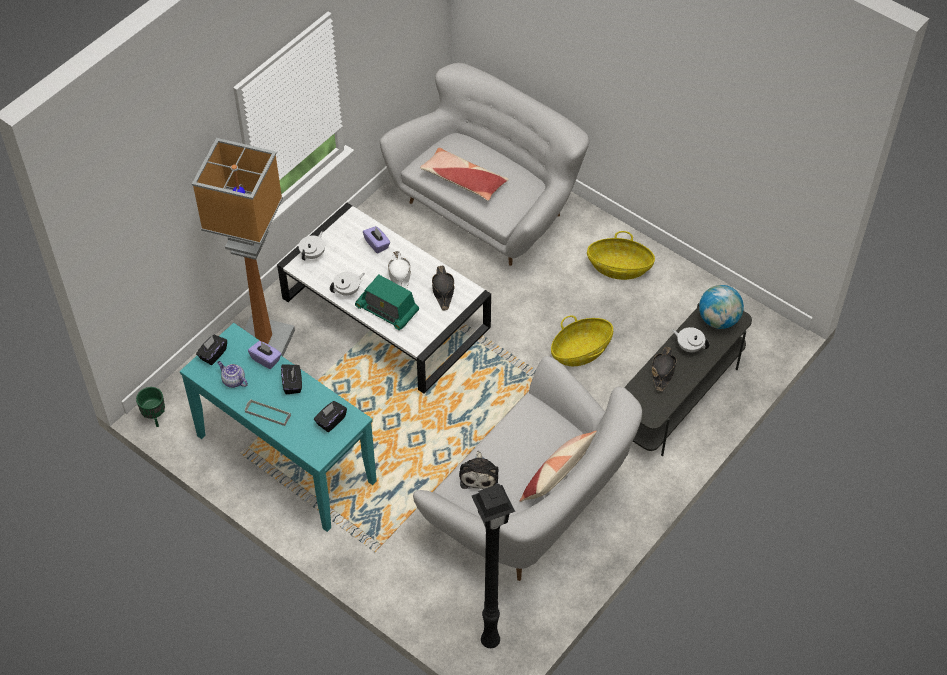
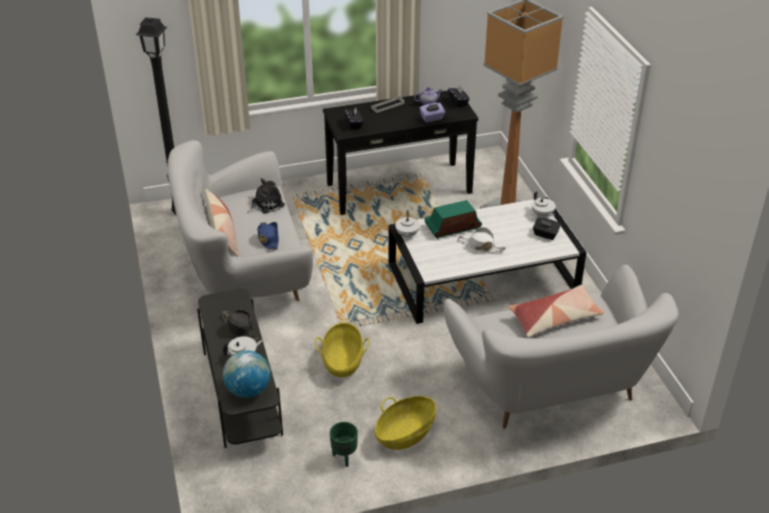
camera: 125 degrees right, 15 degrees down
green planter [136,387,165,427] -> green planter moved to [330,422,358,467]
turquoise console table [180,323,377,532] -> black console table [323,90,478,215]
black tissue box [281,364,302,394] -> black tissue box moved to [533,217,561,240]
white teapot [330,272,365,296] -> white teapot moved to [395,210,420,239]
purple tissue box [363,226,390,254] -> none
black hat [432,266,455,311] -> none
plush toy [459,451,499,489] -> plush toy turned 105 degrees clockwise [248,178,285,213]
none -> blue hat [257,222,279,250]

